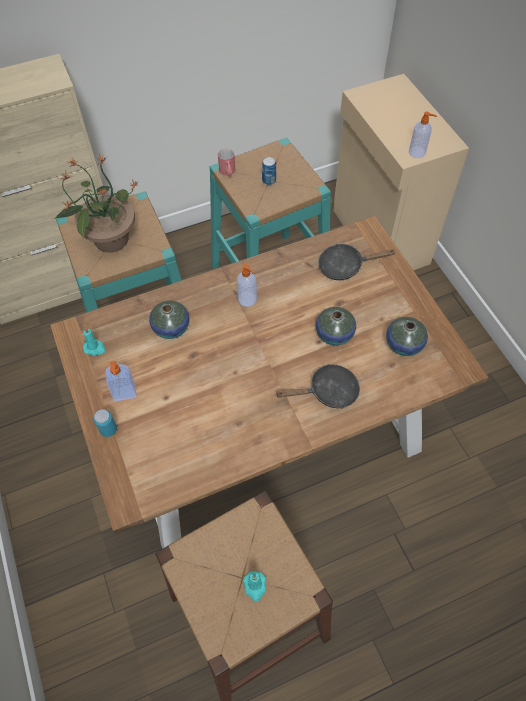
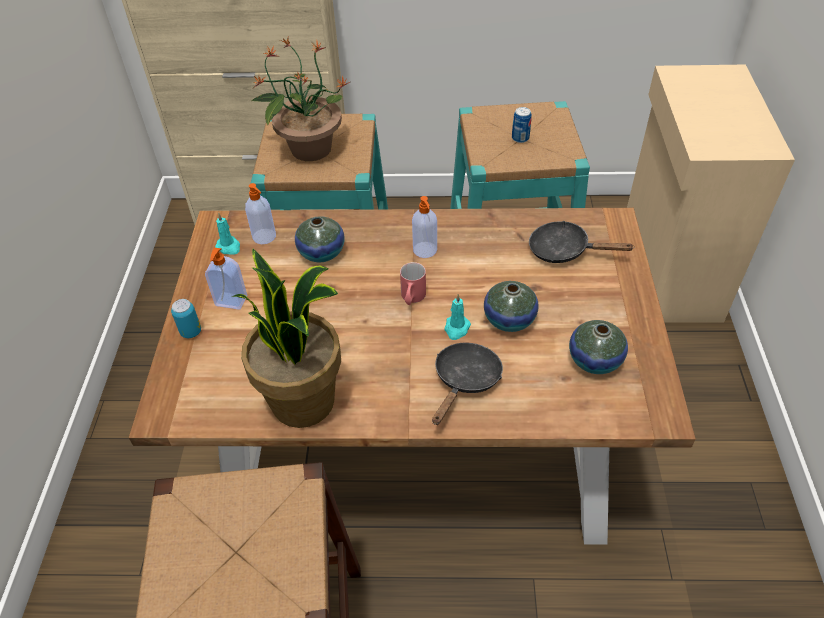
camera: 25 degrees right, 10 degrees down
red mug [218,148,235,176] -> red mug moved to [400,262,426,305]
turquoise candle [243,571,266,602] -> turquoise candle moved to [444,294,471,340]
black frying pan [275,364,360,409] -> black frying pan turned 75 degrees counterclockwise [432,343,503,425]
soap dispenser [409,111,437,158] -> soap dispenser moved to [245,183,276,244]
none -> potted plant [232,249,341,428]

